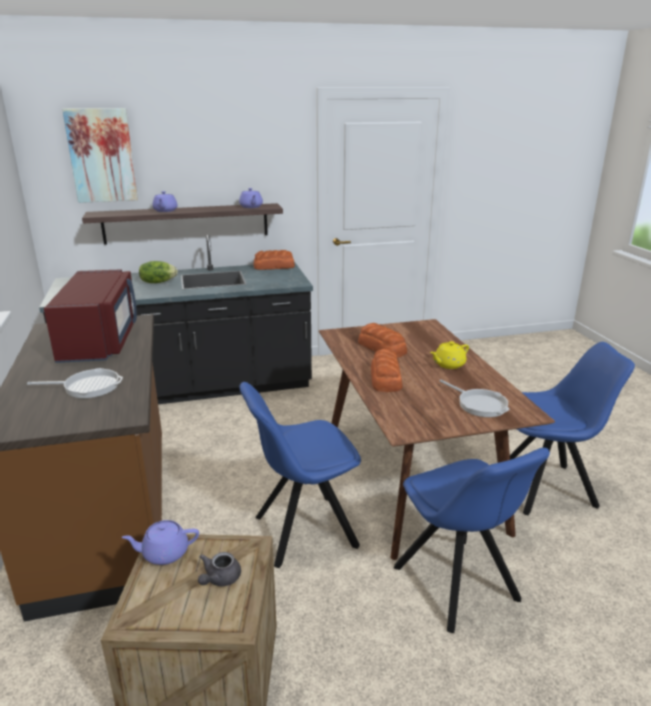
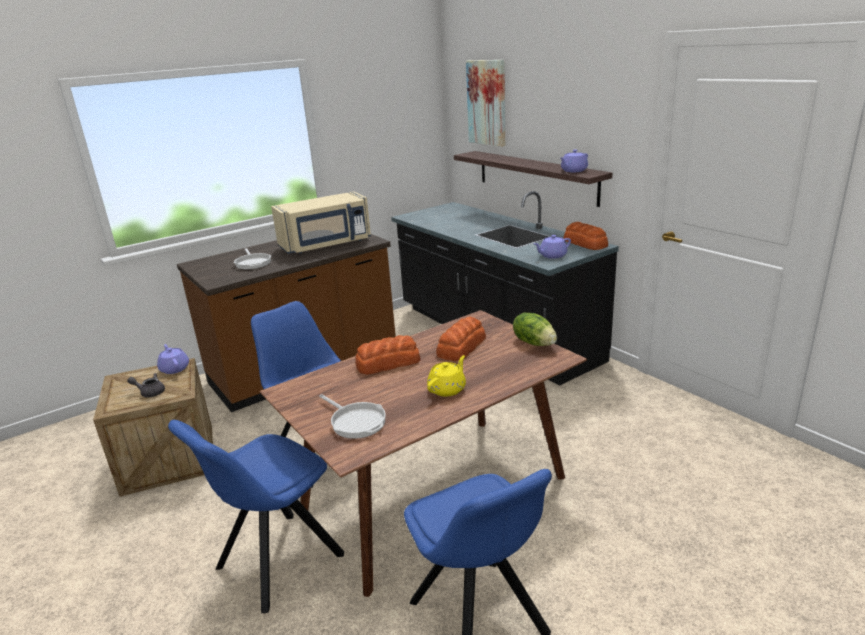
camera: 70 degrees right, 0 degrees up
red microwave [44,269,137,363] -> beige microwave [271,191,371,254]
lettuce [139,261,178,283] -> lettuce moved to [513,313,557,346]
purple teapot [152,191,178,212] -> purple teapot moved to [534,235,571,259]
yellow teapot [430,341,469,369] -> yellow teapot turned 90 degrees clockwise [427,355,466,397]
frying pan [440,380,510,417] -> frying pan turned 75 degrees counterclockwise [319,394,386,439]

